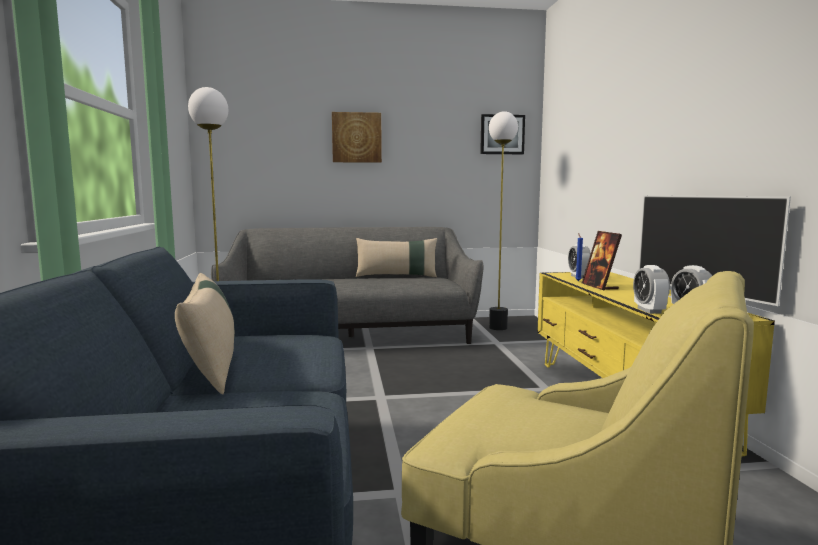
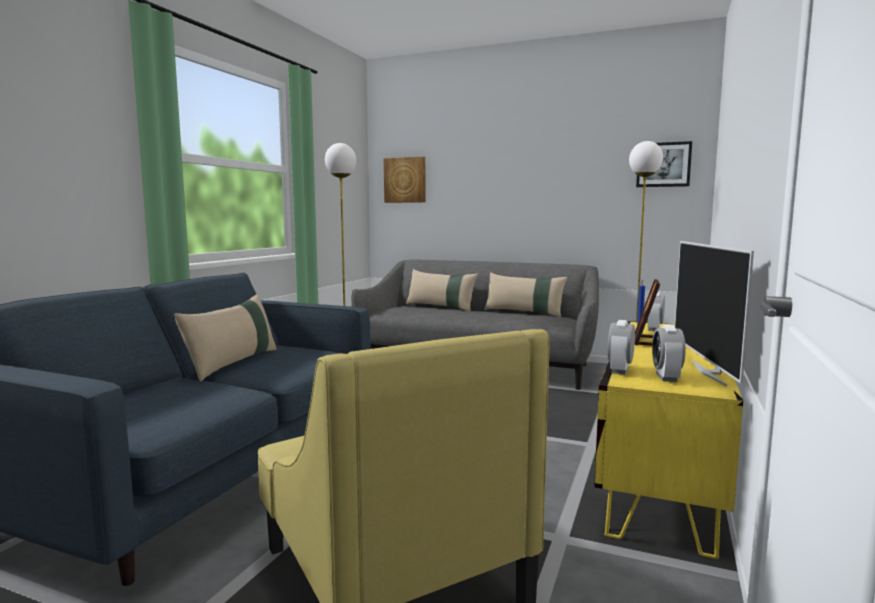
camera: 30 degrees right, 0 degrees up
picture [332,112,382,163] -> picture moved to [384,157,426,203]
none -> beige pillow [406,269,478,311]

